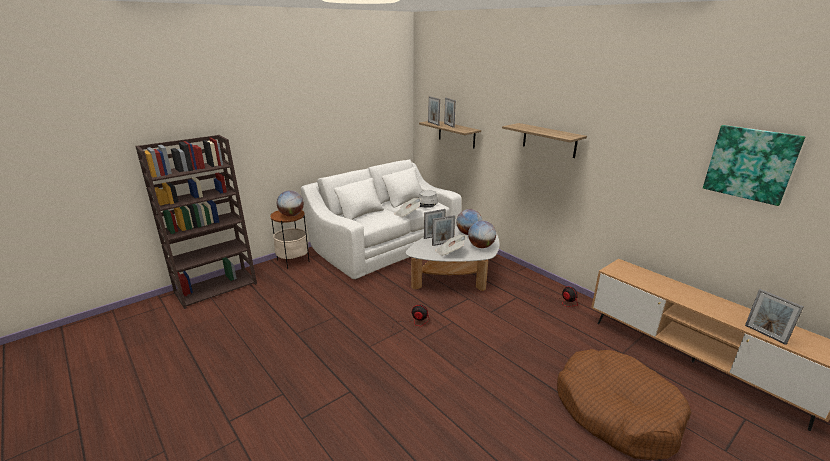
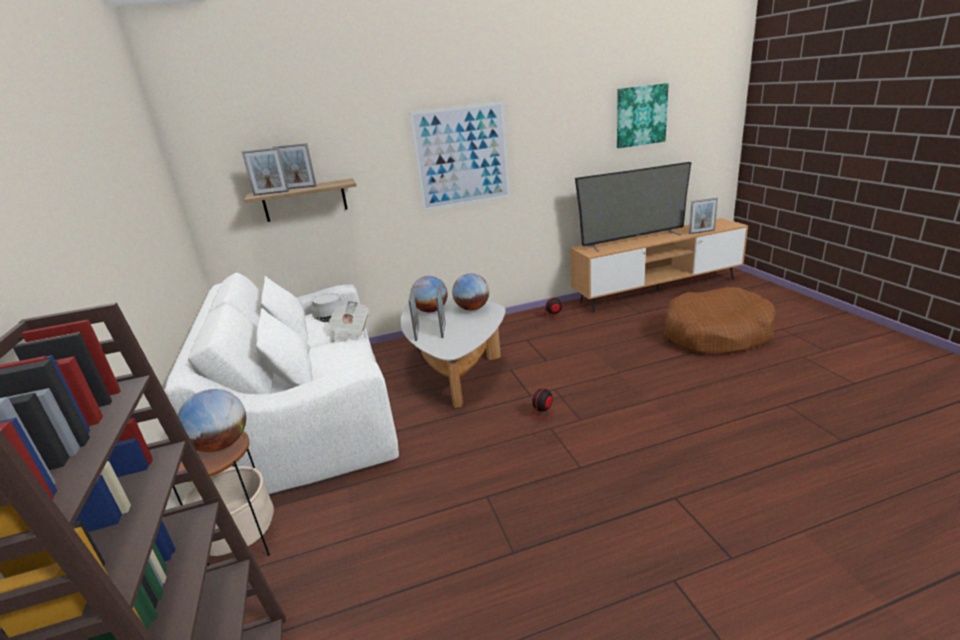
camera: 65 degrees left, 0 degrees up
newspaper [435,235,467,256] -> none
shelf [502,123,587,158] -> picture [409,101,510,212]
none -> television [575,162,691,252]

